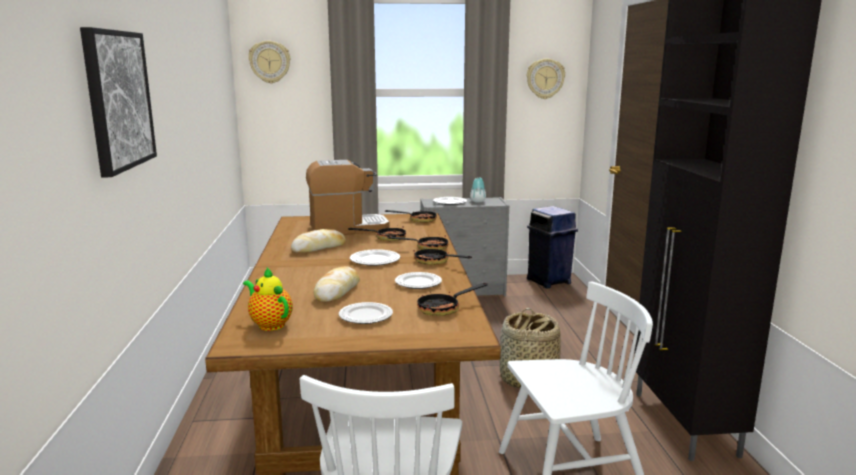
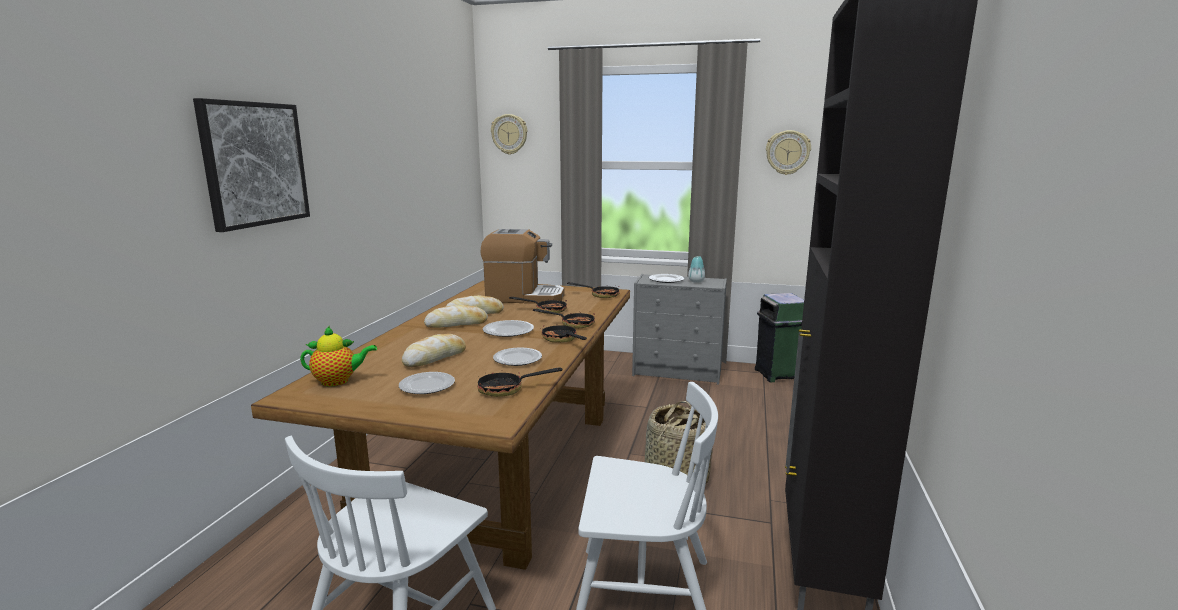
camera: 20 degrees right, 0 degrees up
teapot [243,267,293,331] -> teapot turned 105 degrees clockwise [300,326,377,386]
blue trash can [527,206,578,288] -> green trash can [755,293,804,382]
none -> bread [424,305,488,328]

